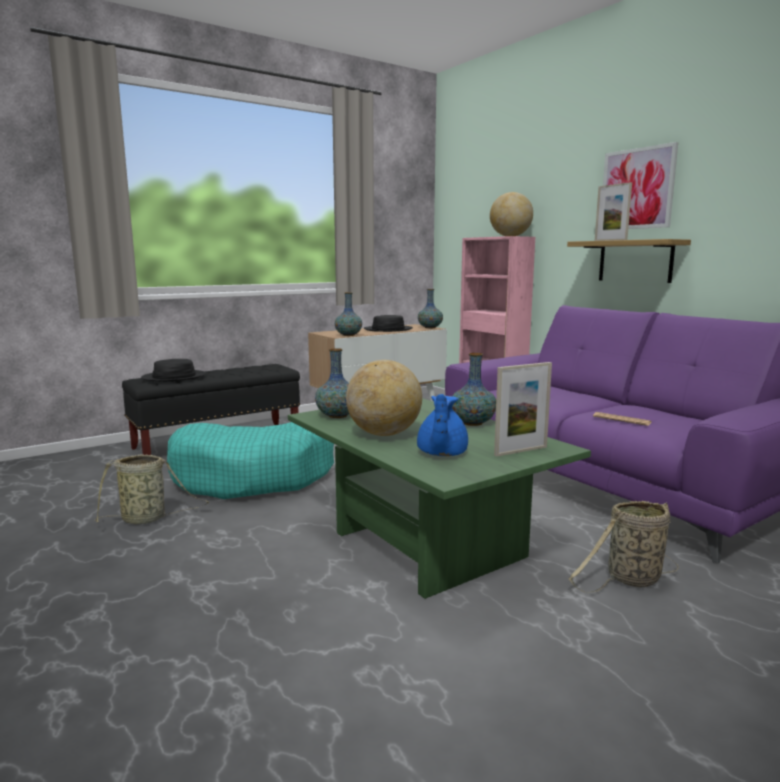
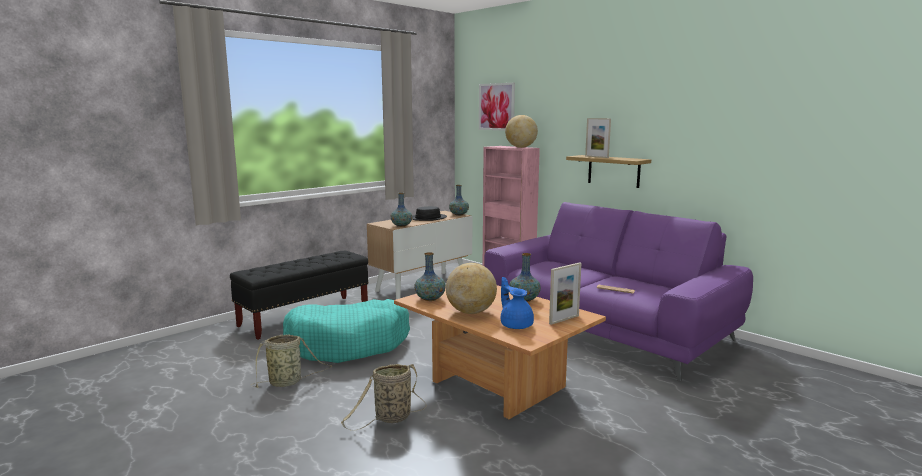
camera: 10 degrees left, 0 degrees up
black hat [141,359,206,382] -> none
green coffee table [288,398,591,599] -> brown coffee table [394,285,606,419]
blue teapot [417,394,468,456] -> blue teapot turned 150 degrees clockwise [501,277,534,329]
basket [569,501,679,593] -> basket moved to [341,364,427,431]
picture [603,142,678,229] -> picture moved to [479,83,515,131]

